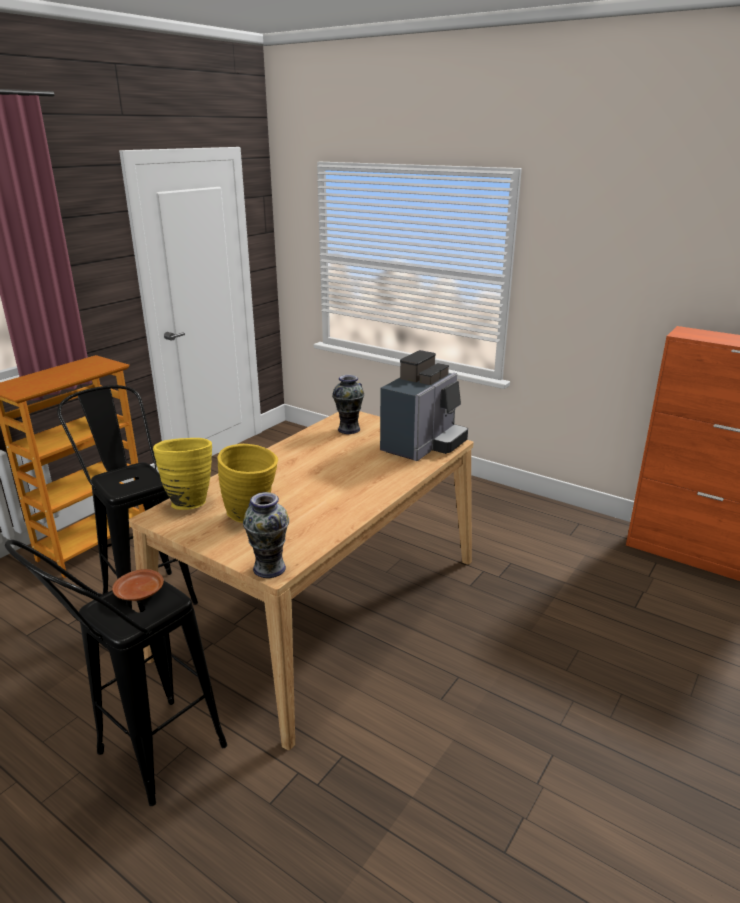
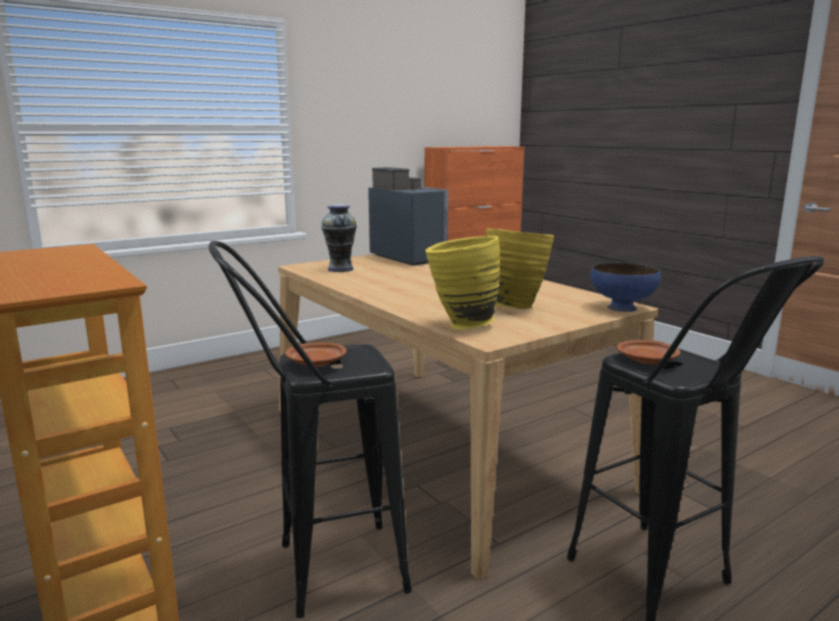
camera: 70 degrees left, 10 degrees down
vase [243,492,289,578] -> blue bowl [590,262,661,312]
none -> brown plate [285,342,347,367]

